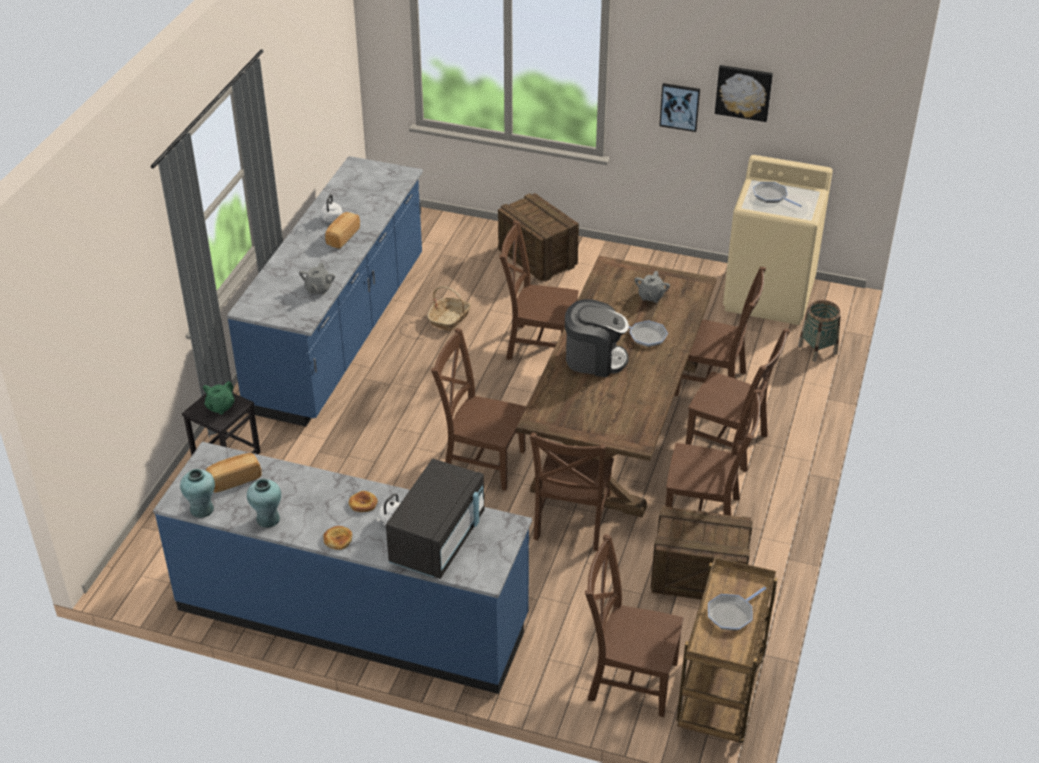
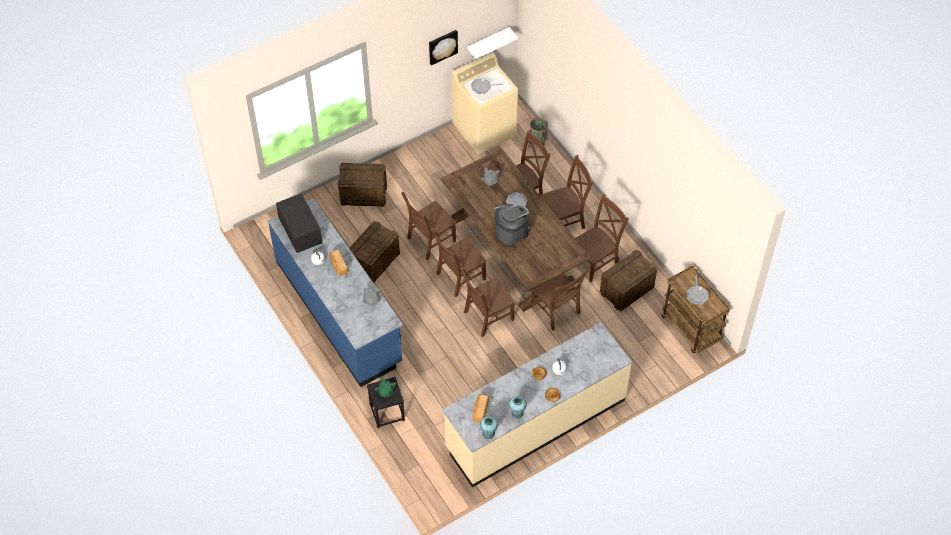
camera: 50 degrees left, 15 degrees up
blue counter [153,442,532,694] -> beige counter [442,323,632,488]
black microwave [386,459,484,579] -> black microwave moved to [276,193,322,253]
basket [427,286,471,332] -> crate [349,221,400,283]
brown chair [585,534,683,717] -> brown chair moved to [431,228,487,297]
picture [659,83,700,132] -> none
none -> white shelf [467,27,518,59]

